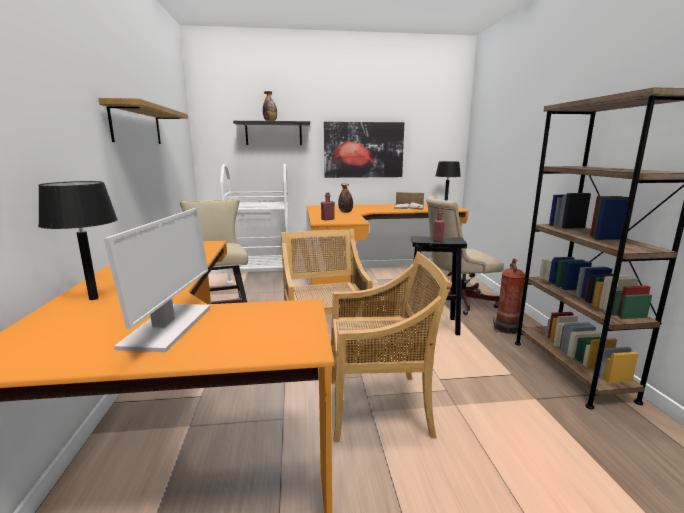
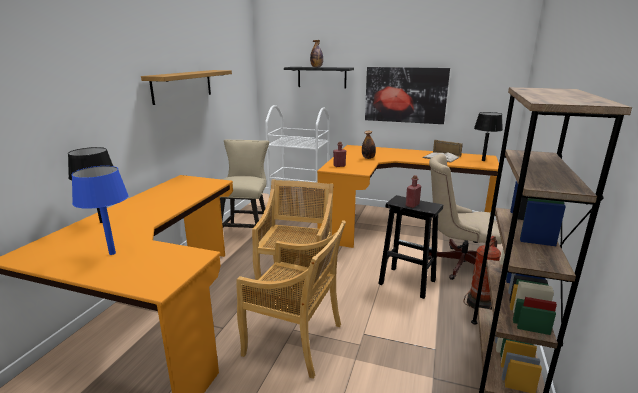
camera: 25 degrees right, 5 degrees up
monitor [103,208,210,352] -> blue table lamp [72,166,129,255]

